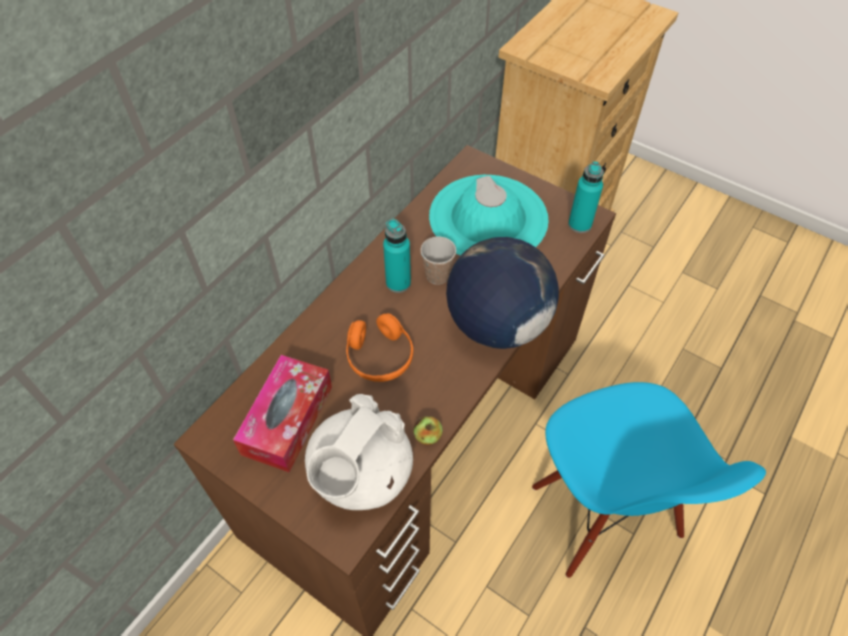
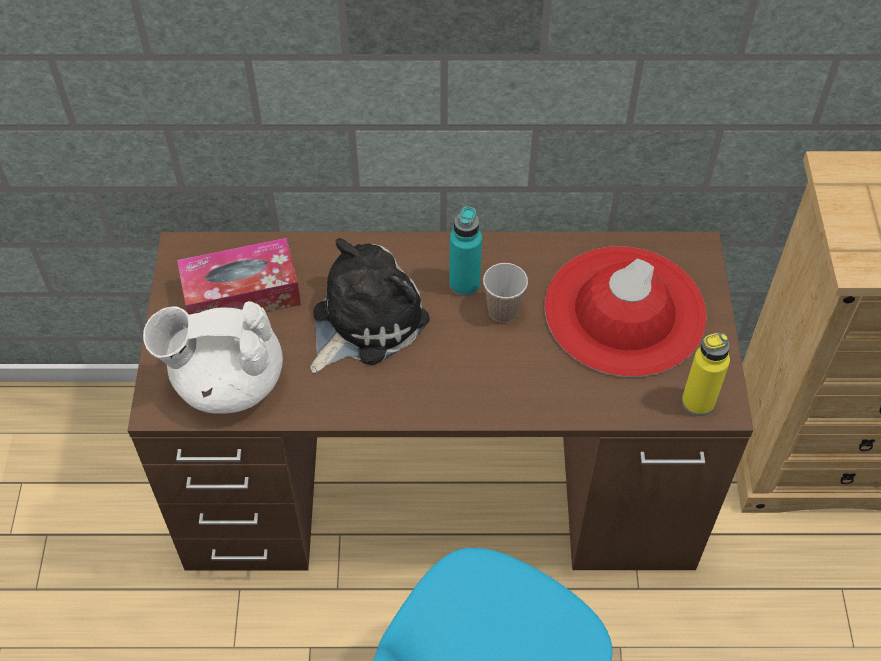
camera: 55 degrees right, 0 degrees up
orange headphones [346,313,413,382] -> plush toy [310,238,430,373]
apple [413,417,443,445] -> none
turquoise hat [429,175,548,256] -> red hat [545,246,706,377]
globe [446,237,559,349] -> none
turquoise bottle [568,161,604,233] -> yellow bottle [682,333,730,416]

